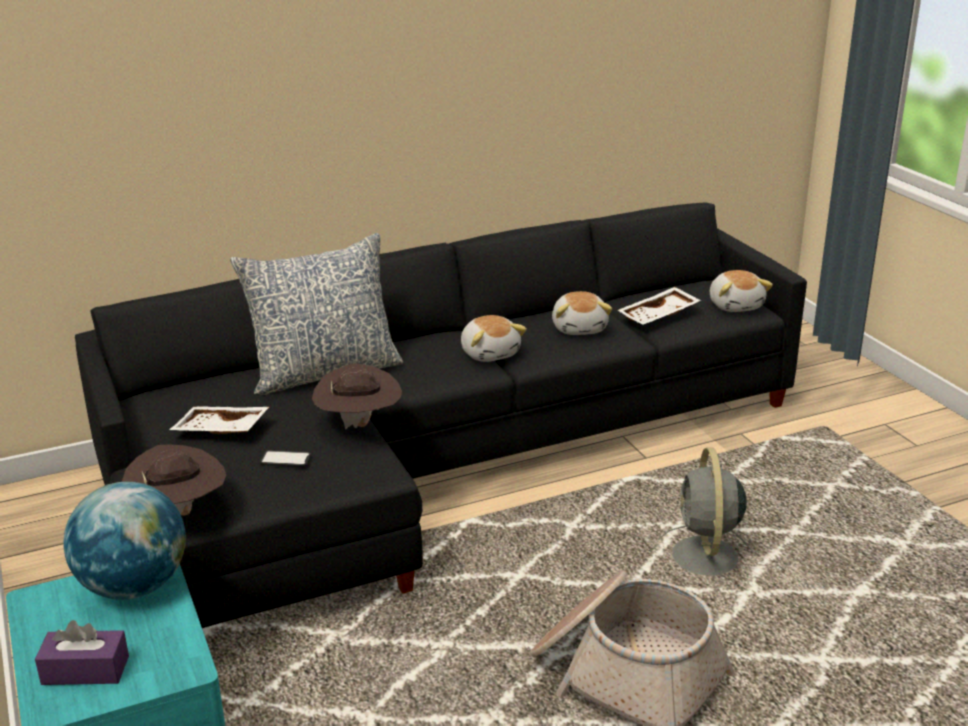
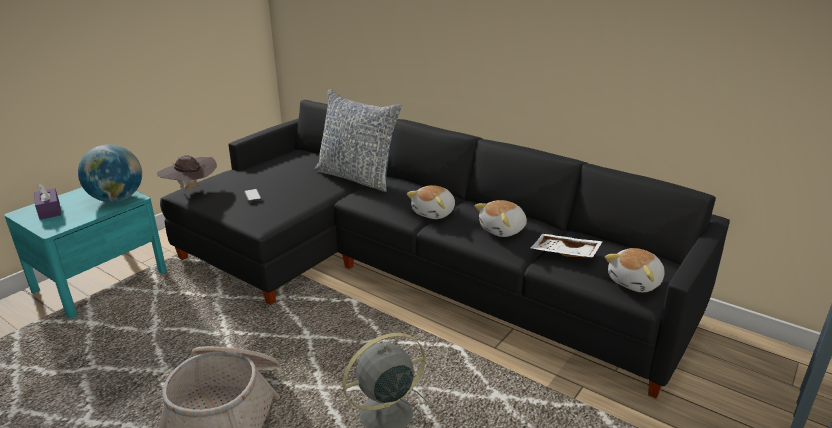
camera: 60 degrees right, 0 degrees up
white tray [169,406,269,434] -> none
brown hat [312,363,402,429] -> none

